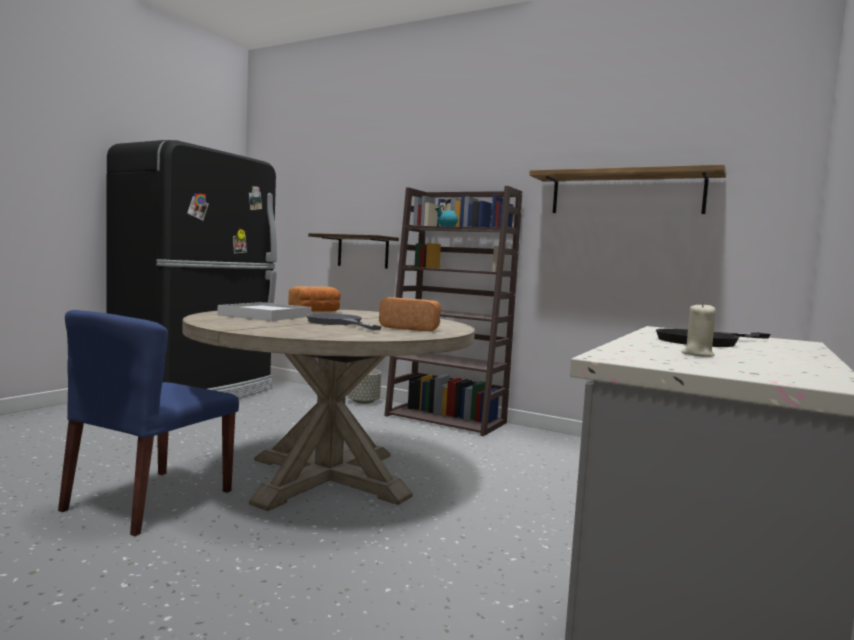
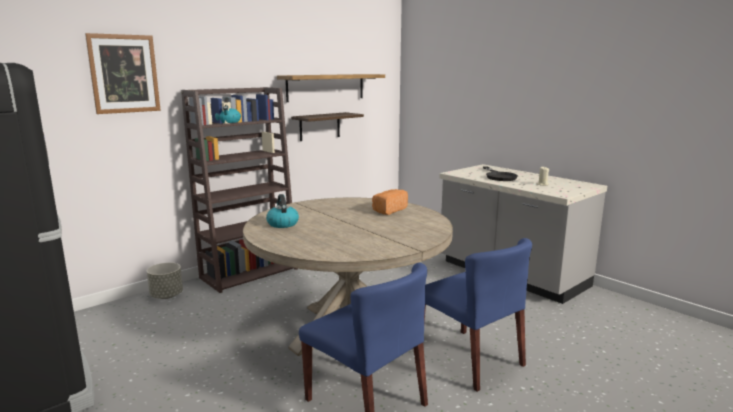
camera: 70 degrees left, 10 degrees up
white tray [217,302,312,321] -> none
bread [288,286,341,312] -> kettle [266,194,299,228]
grey frying pan [306,313,382,330] -> none
shelf [308,233,399,269] -> shelf moved to [291,112,364,141]
none -> picture [85,33,161,114]
none -> blue chair [424,238,532,392]

